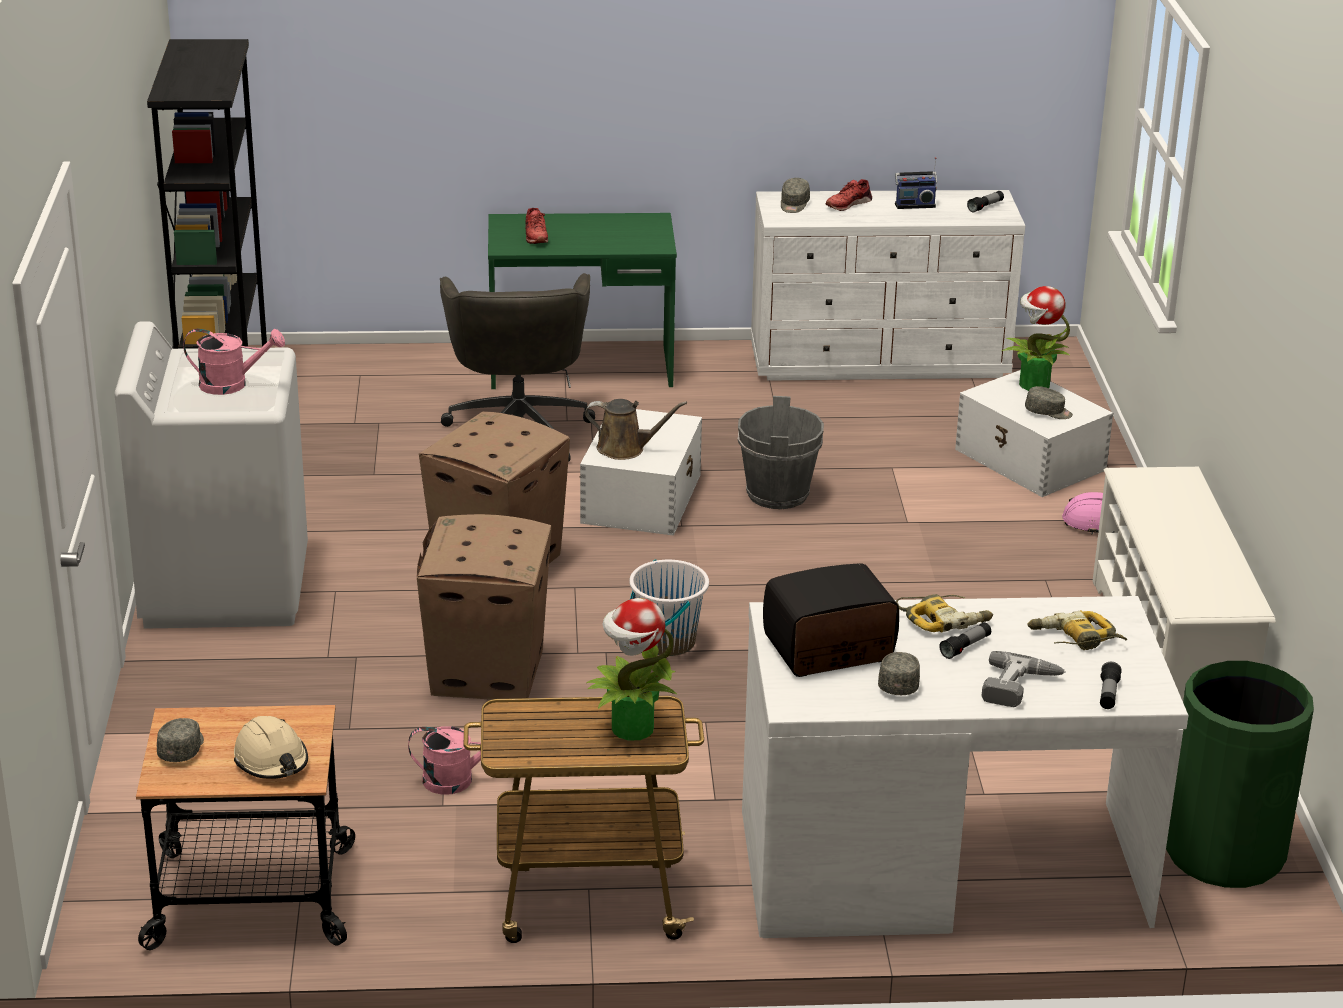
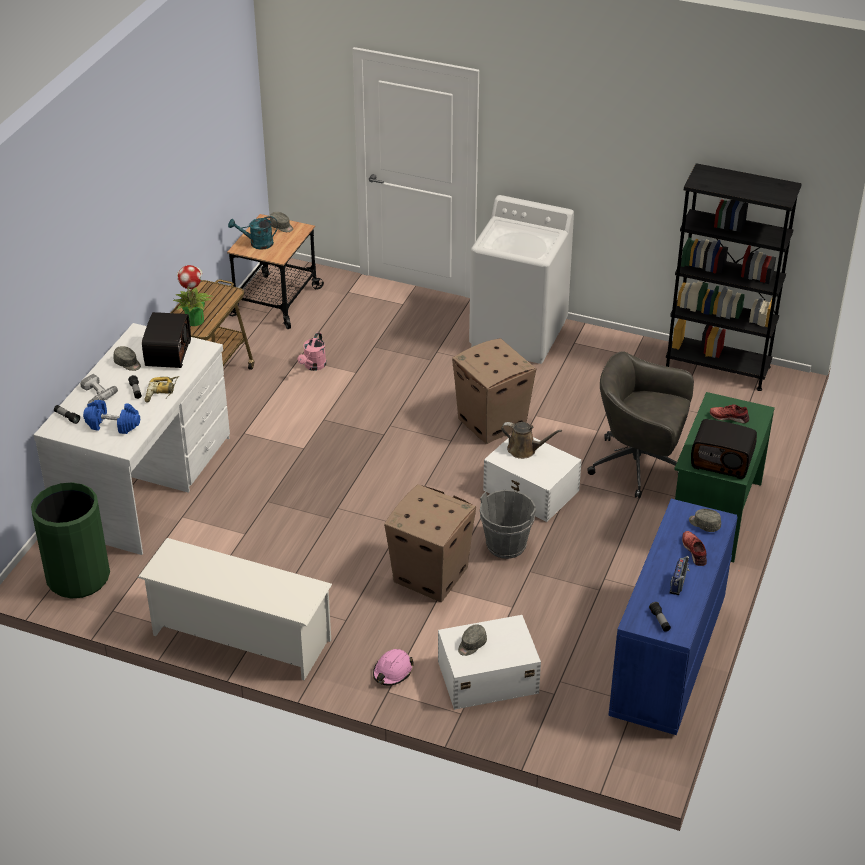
camera: 115 degrees right, 10 degrees up
pink watering can [183,329,285,395] -> none
beige hard hat [234,716,308,779] -> turquoise watering can [228,216,278,250]
cardboard box [417,514,551,700] -> cardboard box moved to [384,484,476,602]
brown watering can [585,399,687,460] -> brown watering can turned 105 degrees counterclockwise [501,422,562,459]
white bucket [629,559,709,656] -> none
white dresser [751,190,1025,381] -> blue dresser [608,499,738,735]
potted plant [1001,286,1070,391] -> none
power drill [1028,610,1127,650] -> blue dumbbell [83,400,140,434]
none -> radio [691,419,757,479]

